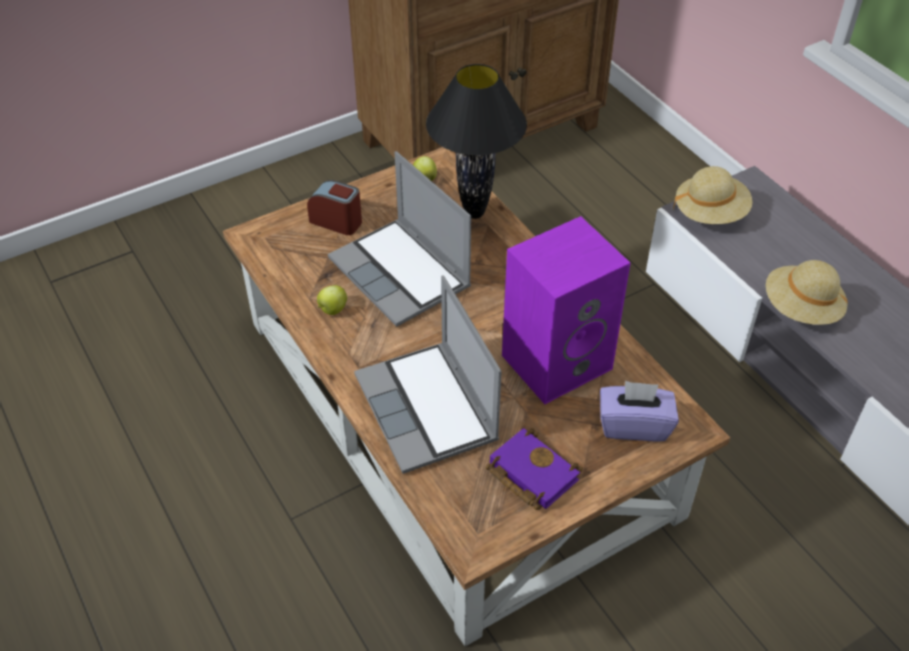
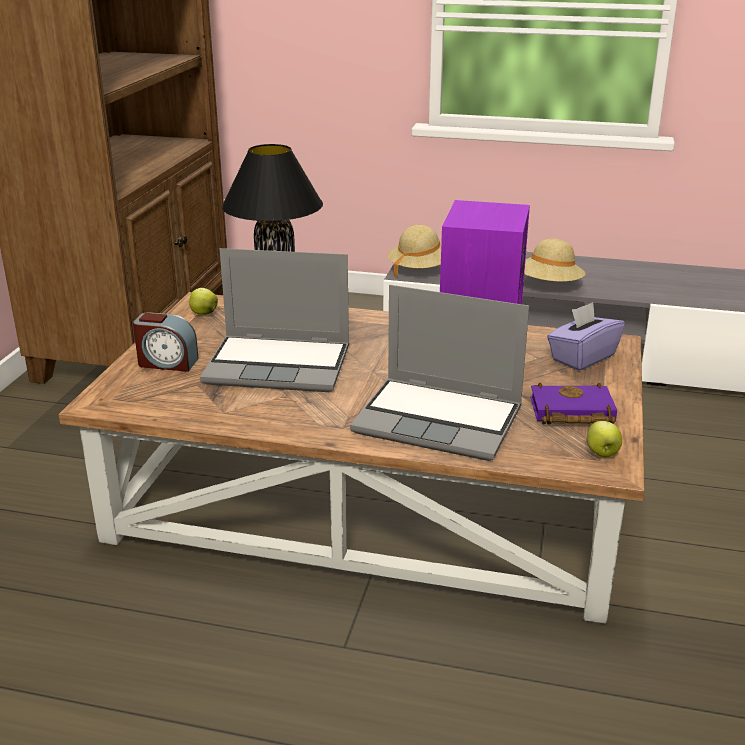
camera: 45 degrees left, 20 degrees down
alarm clock [307,180,362,235] -> alarm clock turned 150 degrees counterclockwise [133,312,199,372]
apple [317,285,347,315] -> apple moved to [587,421,622,457]

